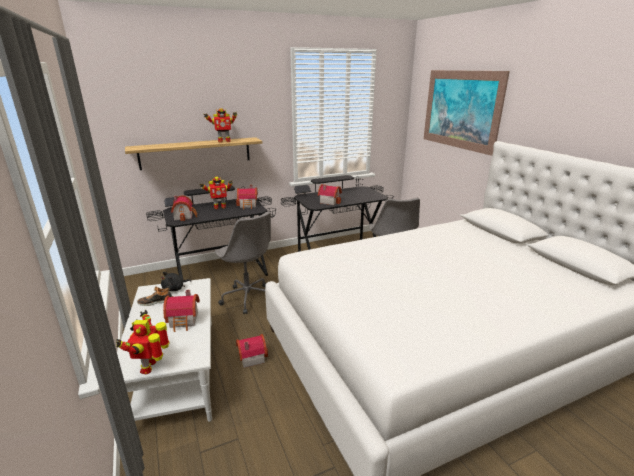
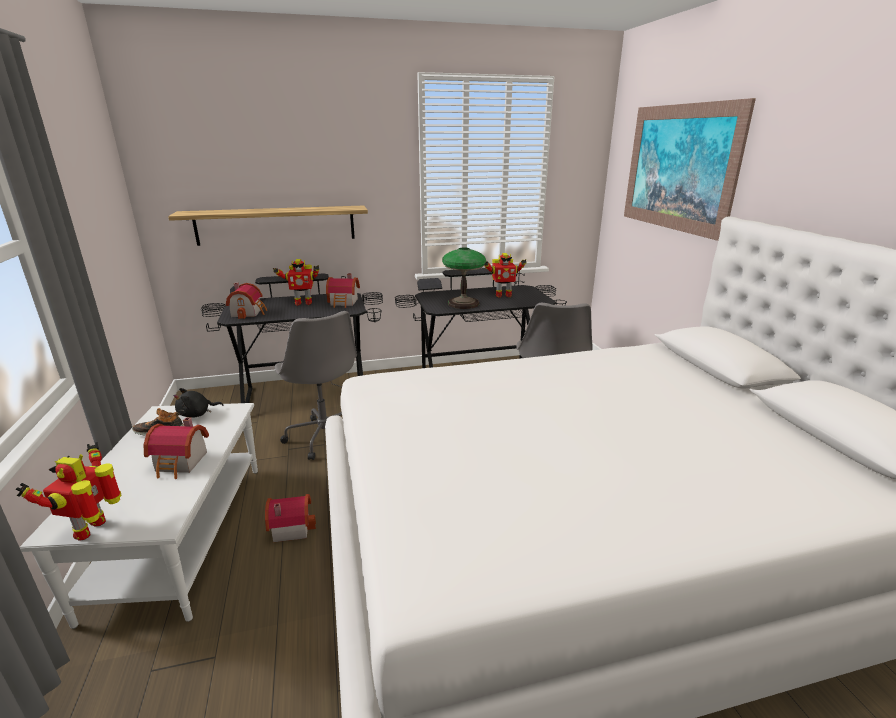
camera: 10 degrees right, 0 degrees up
toy robot [204,108,237,143] -> toy robot moved to [484,253,527,298]
toy house [318,184,342,205] -> table lamp [442,247,486,309]

